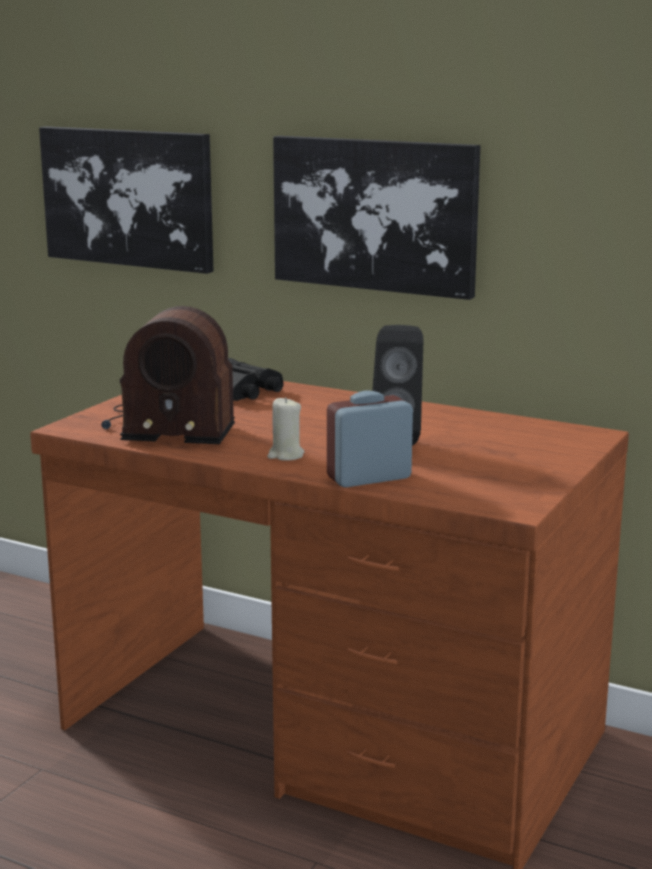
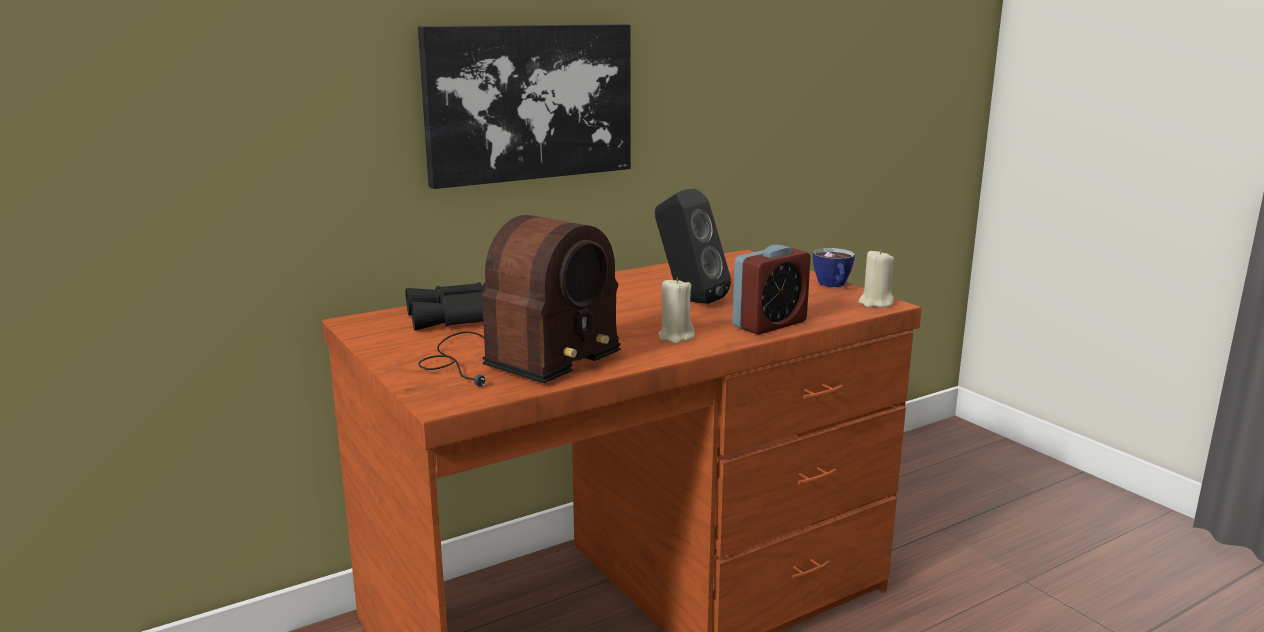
camera: 60 degrees left, 0 degrees up
picture [39,126,213,274] -> none
alarm clock [327,391,413,488] -> alarm clock turned 135 degrees counterclockwise [732,245,811,335]
none -> cup [813,248,855,287]
none -> beige candle [858,249,894,307]

